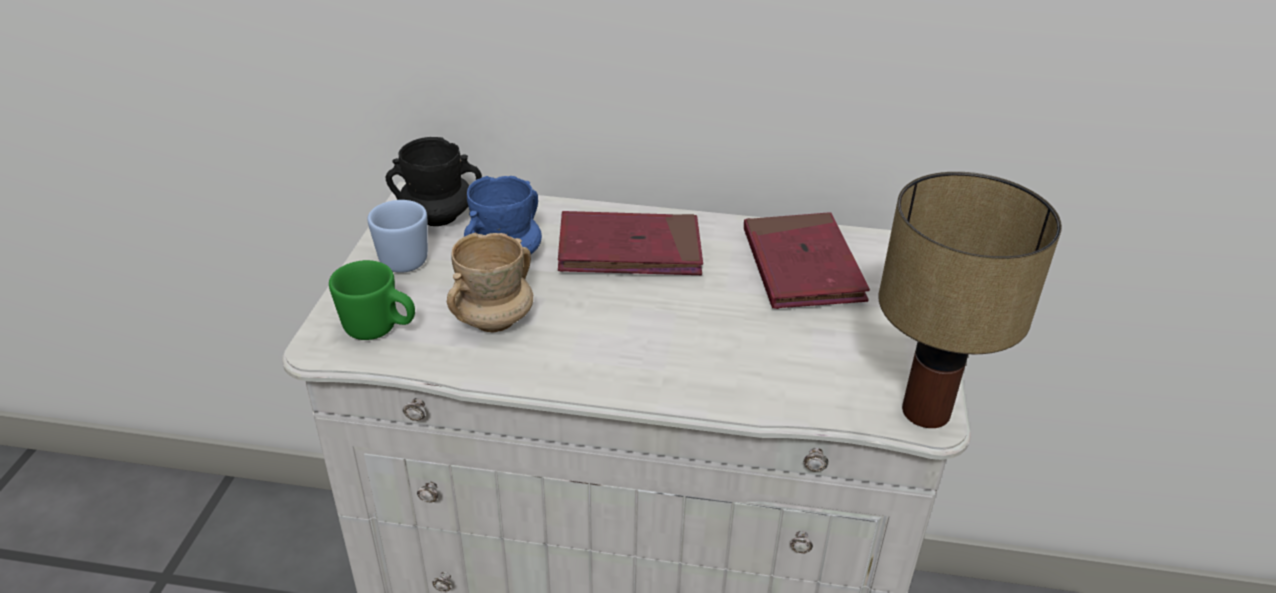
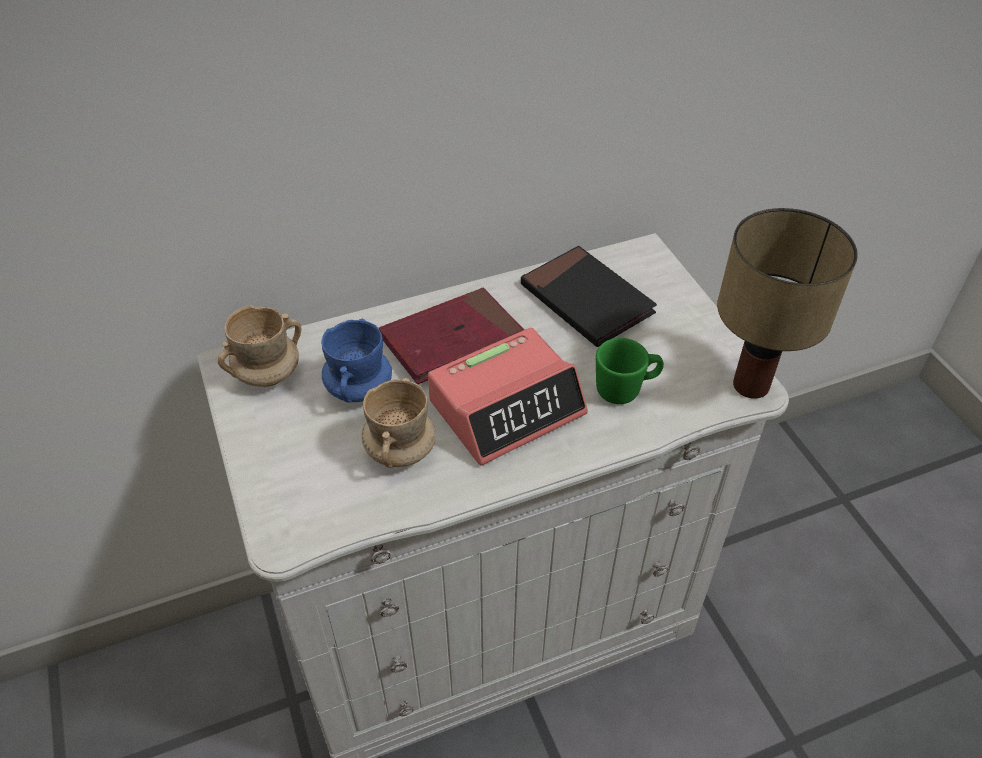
camera: 30 degrees left, 10 degrees up
green mug [329,260,415,340] -> green mug moved to [596,338,664,404]
blue mug [368,200,428,273] -> none
black mug [386,137,482,226] -> beige mug [218,305,302,387]
red book [744,212,870,309] -> black book [521,246,657,347]
none -> alarm clock [428,328,588,466]

